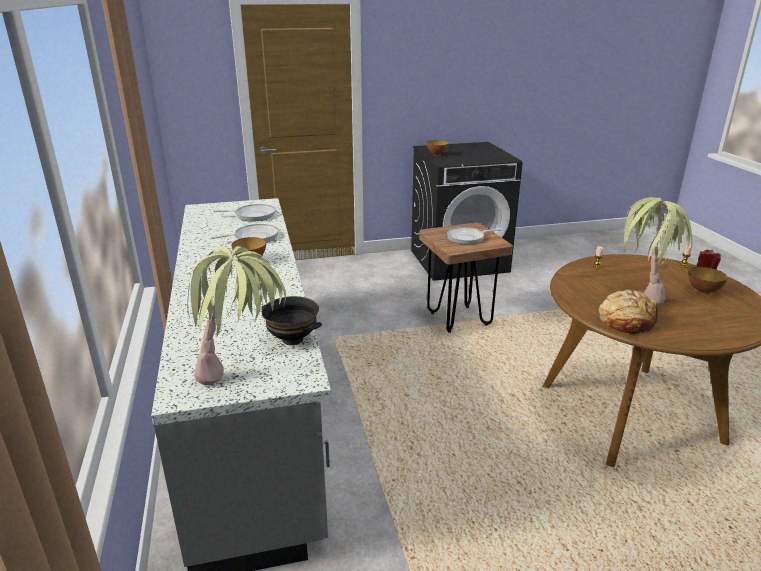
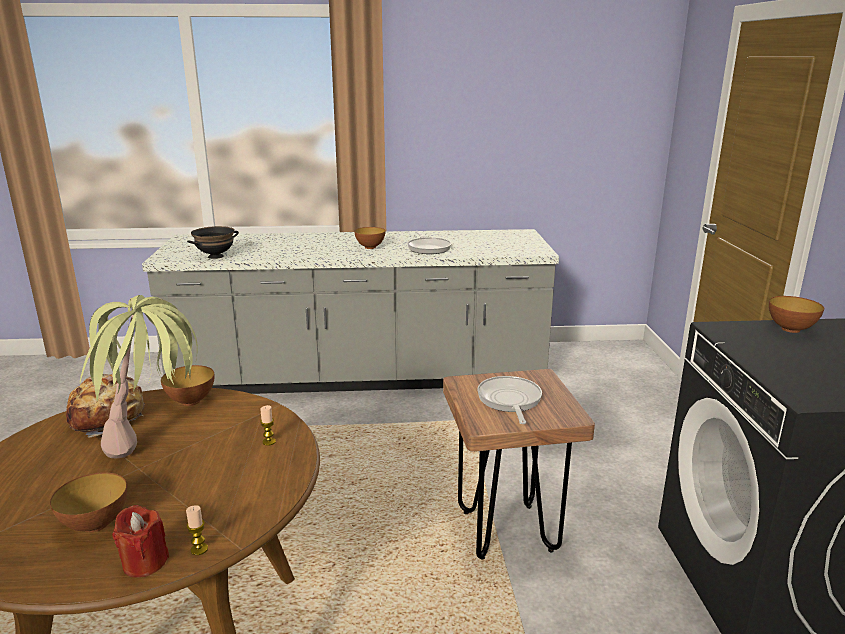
camera: 100 degrees right, 5 degrees down
potted plant [187,246,286,385] -> none
frying pan [213,204,276,221] -> none
none -> bowl [161,365,214,406]

